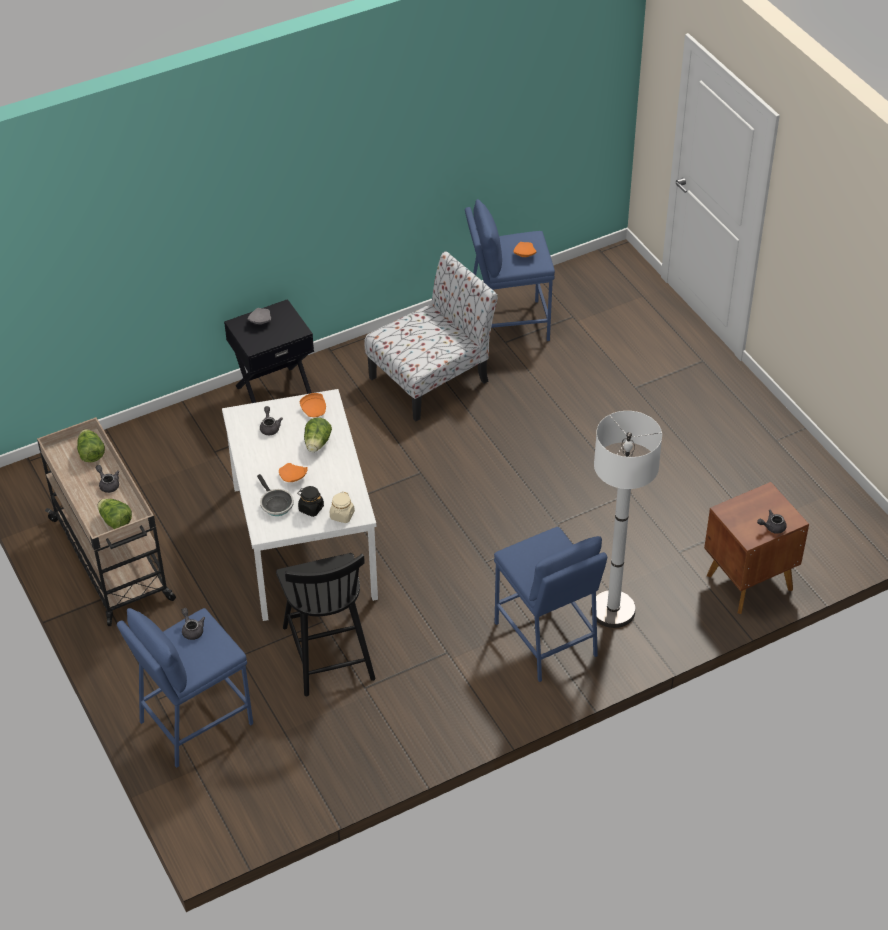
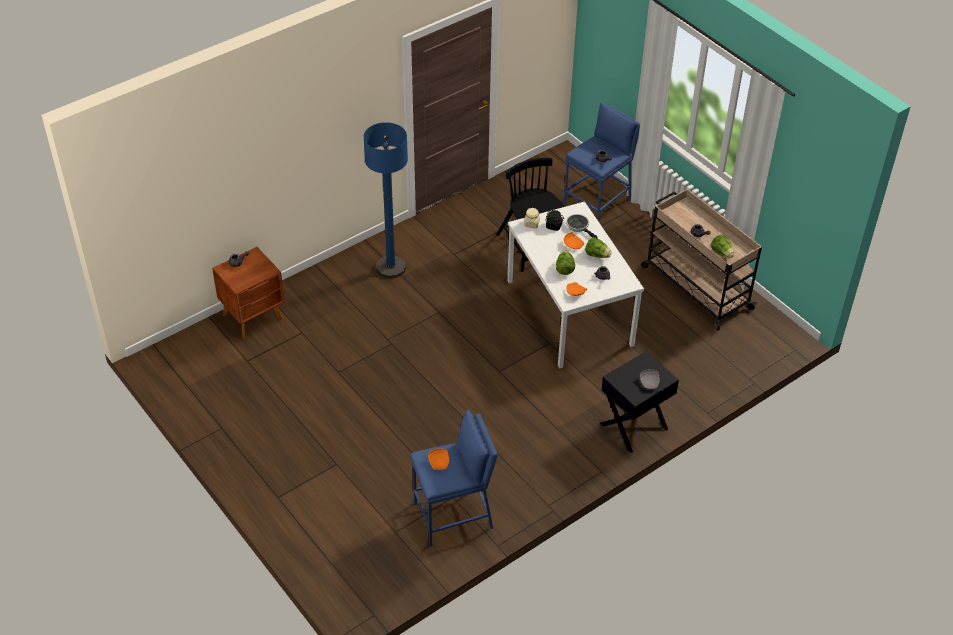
camera: 170 degrees right, 0 degrees up
lettuce [97,499,132,529] -> lettuce moved to [585,237,612,258]
chair [364,251,498,421] -> none
blue stool [494,527,607,682] -> blue floor lamp [364,122,408,278]
white floor lamp [591,411,662,628] -> none

